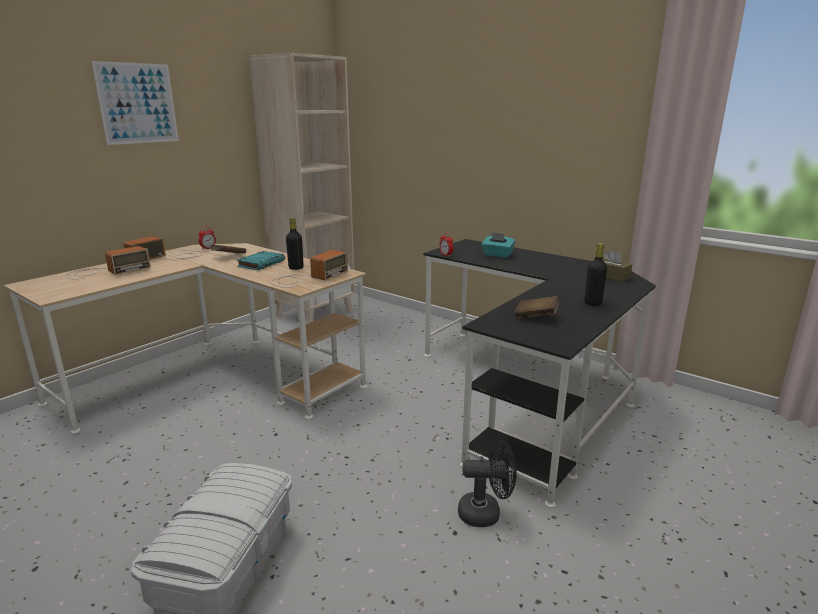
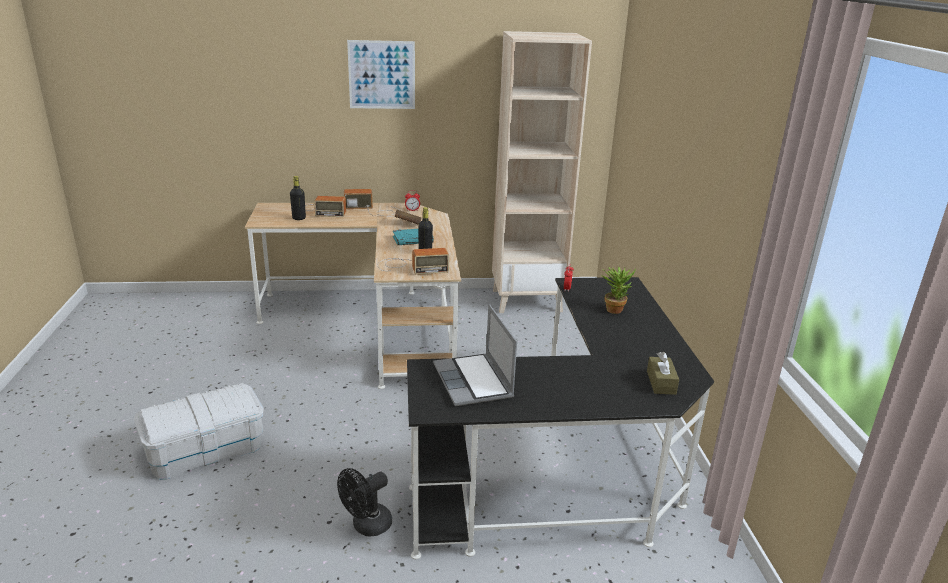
camera: 45 degrees right, 5 degrees up
black fan [458,440,517,527] -> black fan turned 90 degrees clockwise [337,468,392,537]
turquoise tissue box [481,232,516,258] -> potted plant [602,267,636,314]
brown book [515,296,559,319] -> laptop [433,304,517,406]
black bottle [585,243,607,306] -> black bottle moved to [290,176,306,220]

